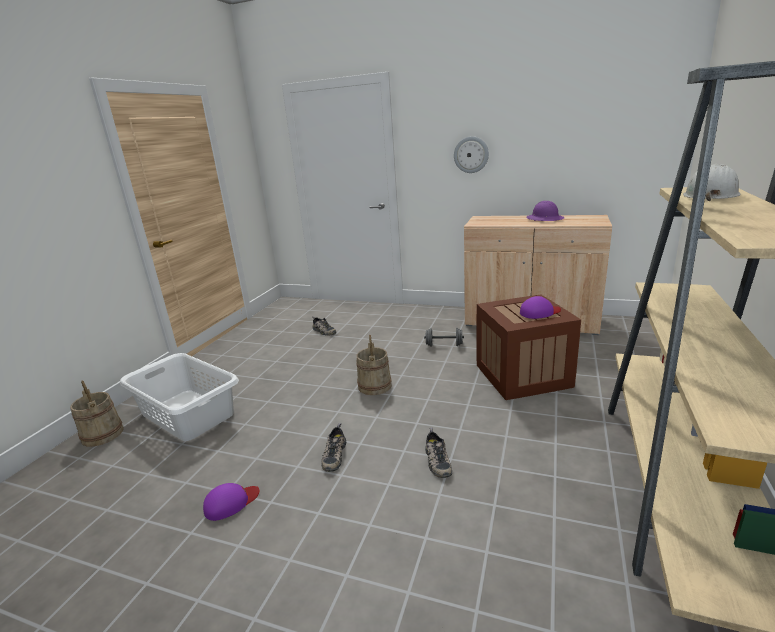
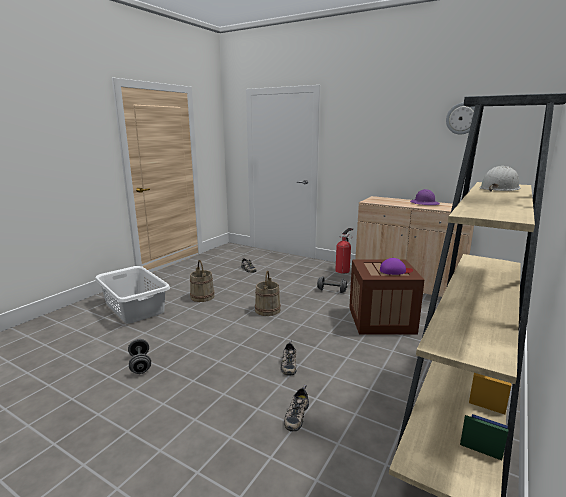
camera: 10 degrees right, 5 degrees down
beige bucket [70,380,124,447] -> beige bucket moved to [190,260,214,302]
purple cap [203,483,259,521] -> grey dumbbell [128,339,151,374]
shoe [321,423,346,472] -> shoe moved to [284,385,309,432]
wall clock [454,136,489,173] -> wall clock moved to [446,102,475,135]
none -> fire extinguisher [335,228,353,274]

